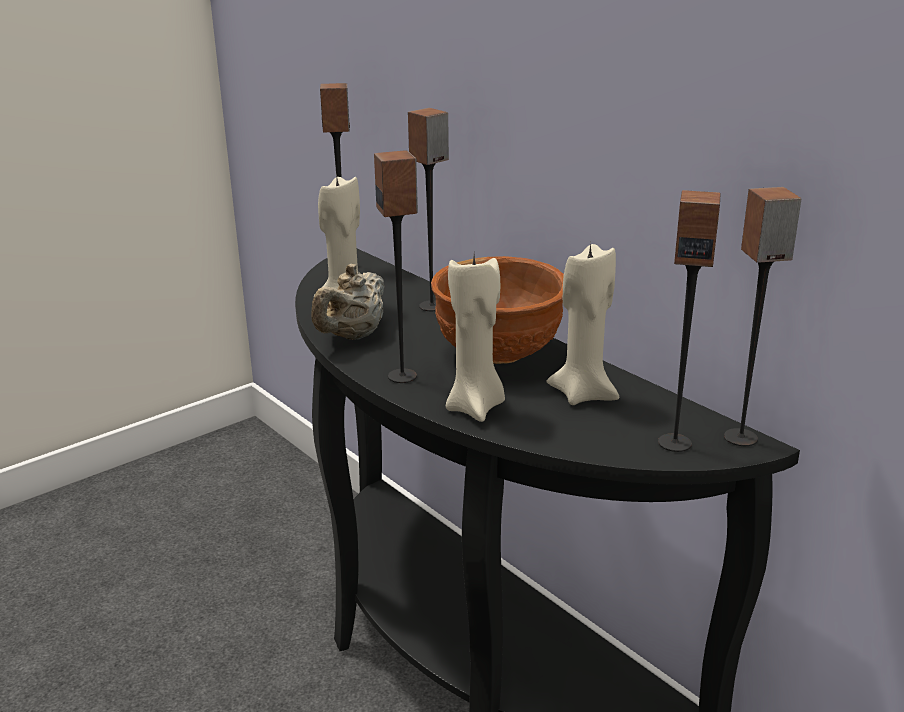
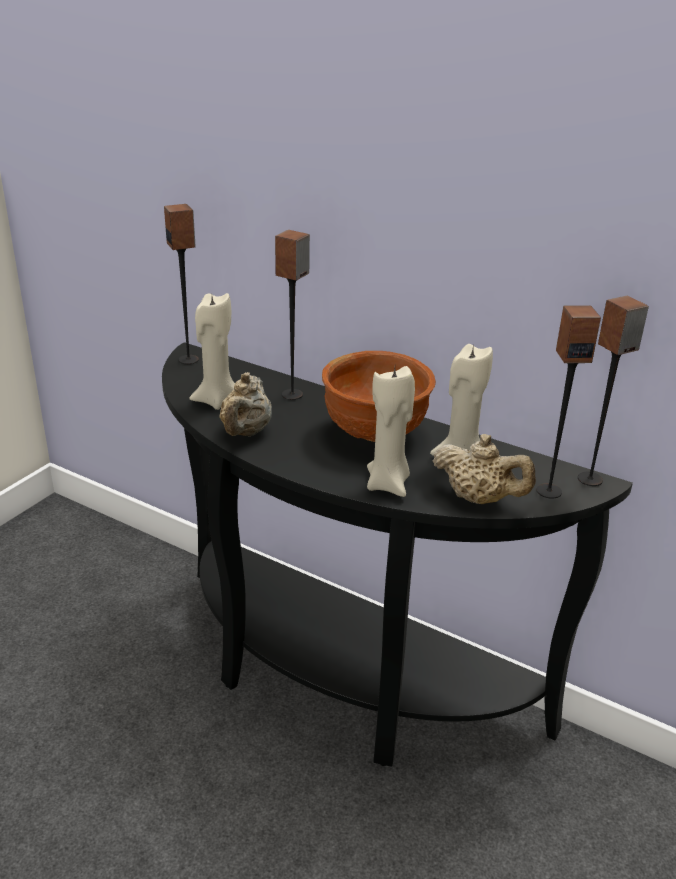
camera: 20 degrees left, 5 degrees up
speaker [374,150,418,383] -> none
none -> beige teapot [433,434,536,504]

